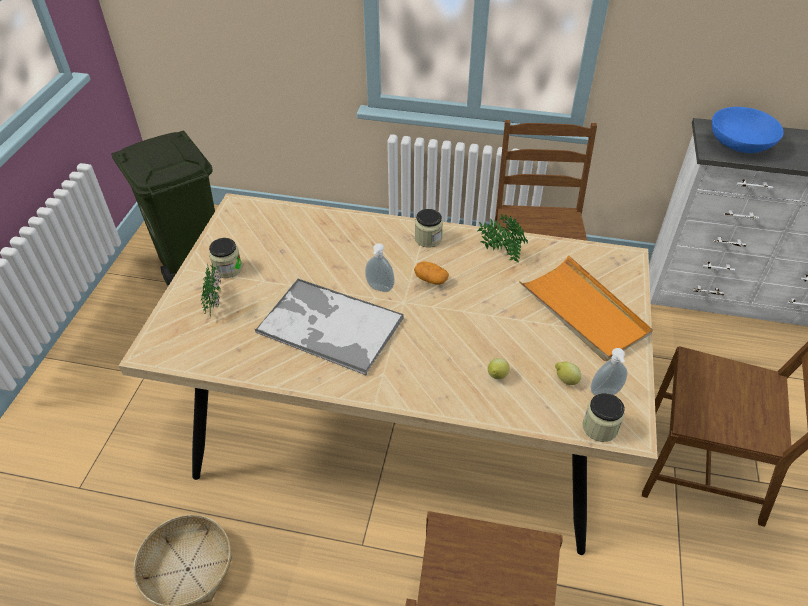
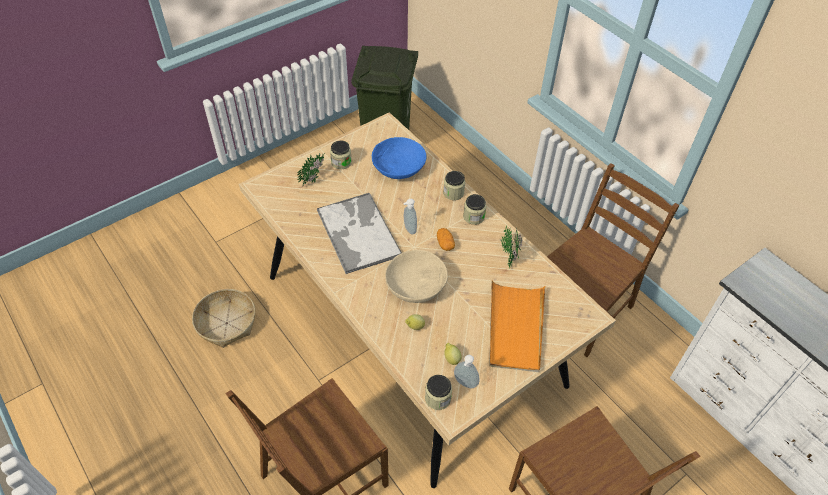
camera: 40 degrees right, 5 degrees up
blue bowl [712,107,784,153] -> blue bowl moved to [372,137,427,179]
none -> beige bowl [385,250,448,303]
none -> jar [443,171,465,200]

